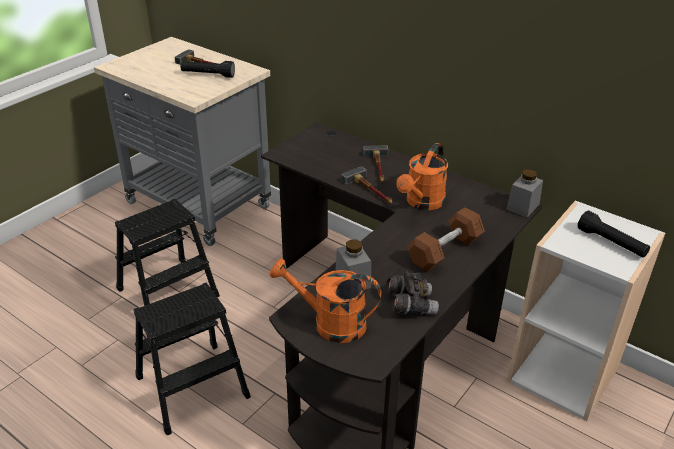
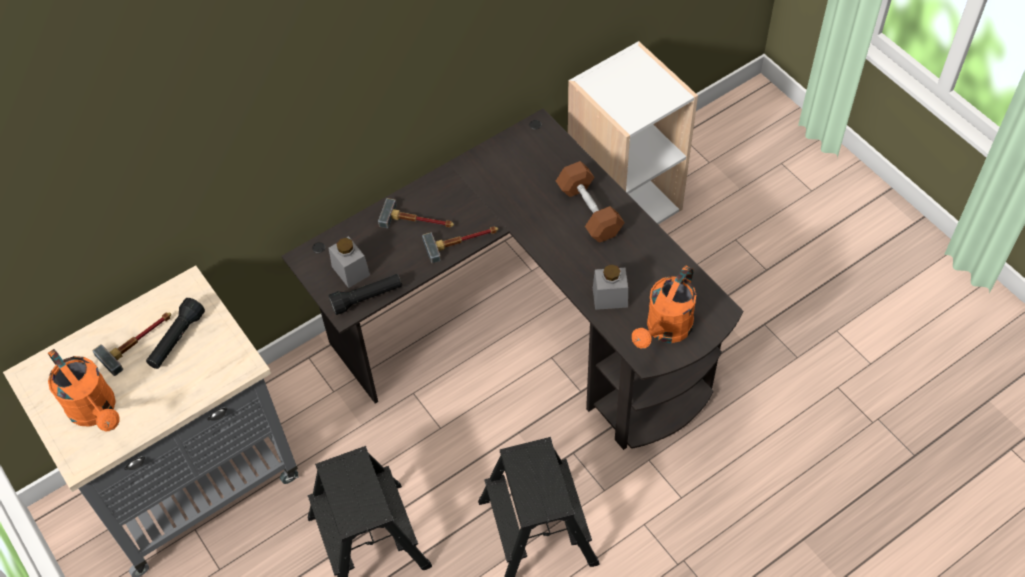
camera: 70 degrees left, 20 degrees up
grey binoculars [386,272,439,315] -> none
orange watering can [396,143,448,210] -> orange watering can moved to [48,349,120,431]
grey jar [506,169,543,217] -> grey jar moved to [329,236,370,288]
black flashlight [578,210,650,258] -> black flashlight moved to [329,274,402,315]

